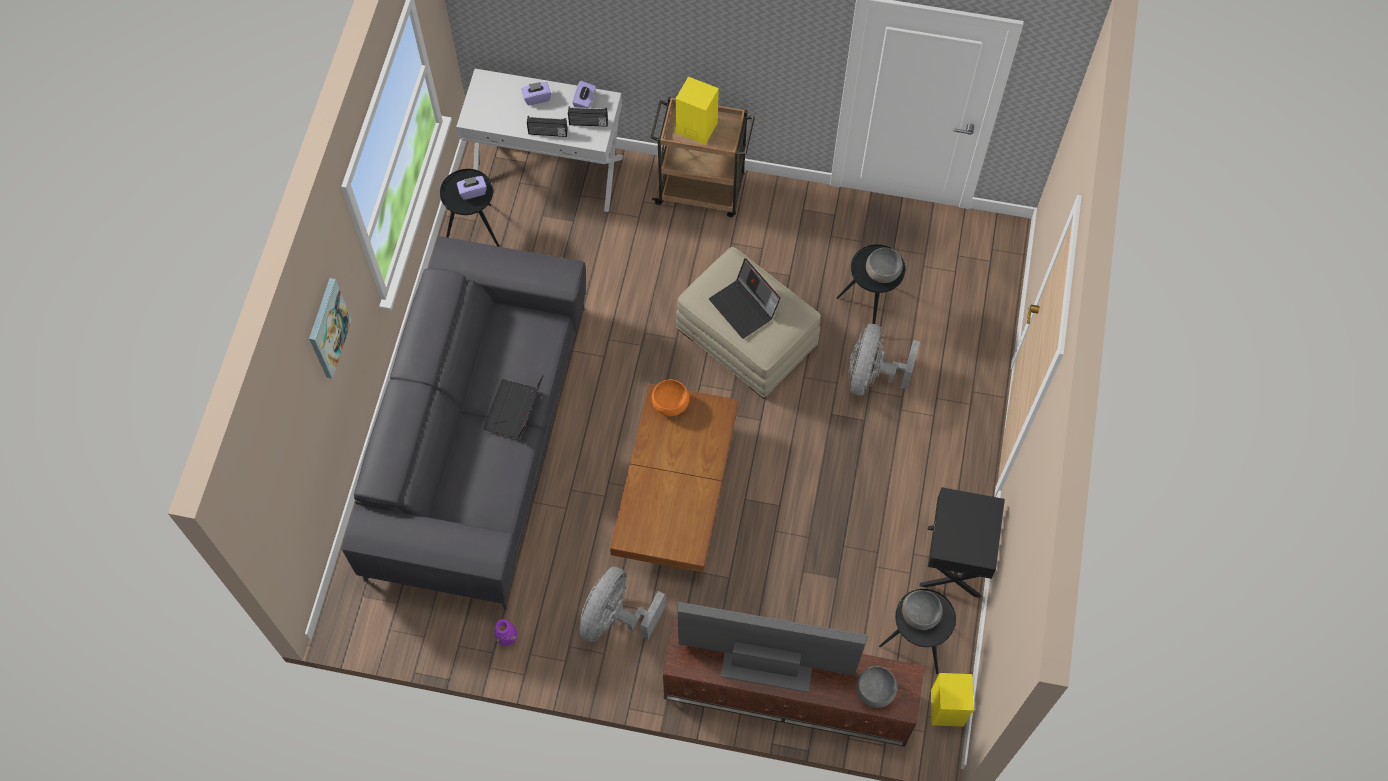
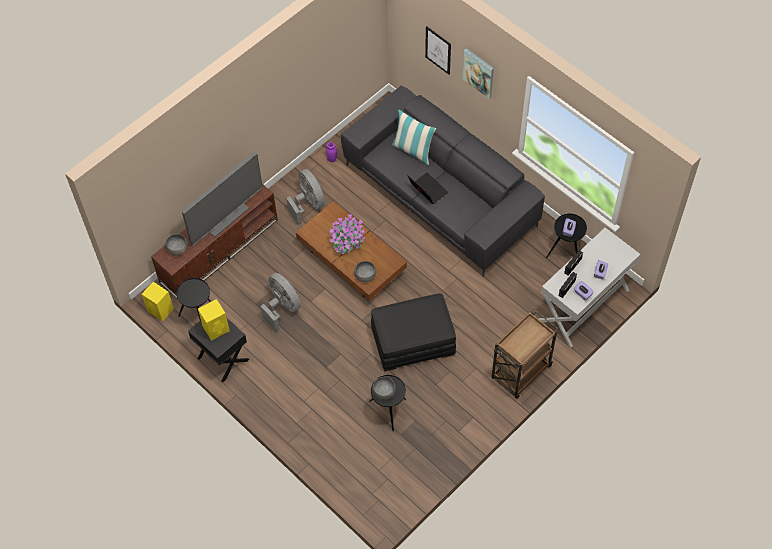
camera: 125 degrees right, 5 degrees down
orange bowl [652,379,689,416] -> none
yellow speaker [675,77,719,145] -> yellow speaker moved to [198,299,230,341]
beige ottoman [676,247,821,399] -> black ottoman [371,293,456,371]
laptop [709,258,781,339] -> none
grey fan [848,324,920,396] -> grey fan moved to [261,273,301,332]
grey bowl [902,590,943,630] -> grey bowl moved to [354,261,376,282]
none -> potted plant [329,214,365,254]
none -> pillow [392,110,436,165]
none -> picture [425,26,451,75]

